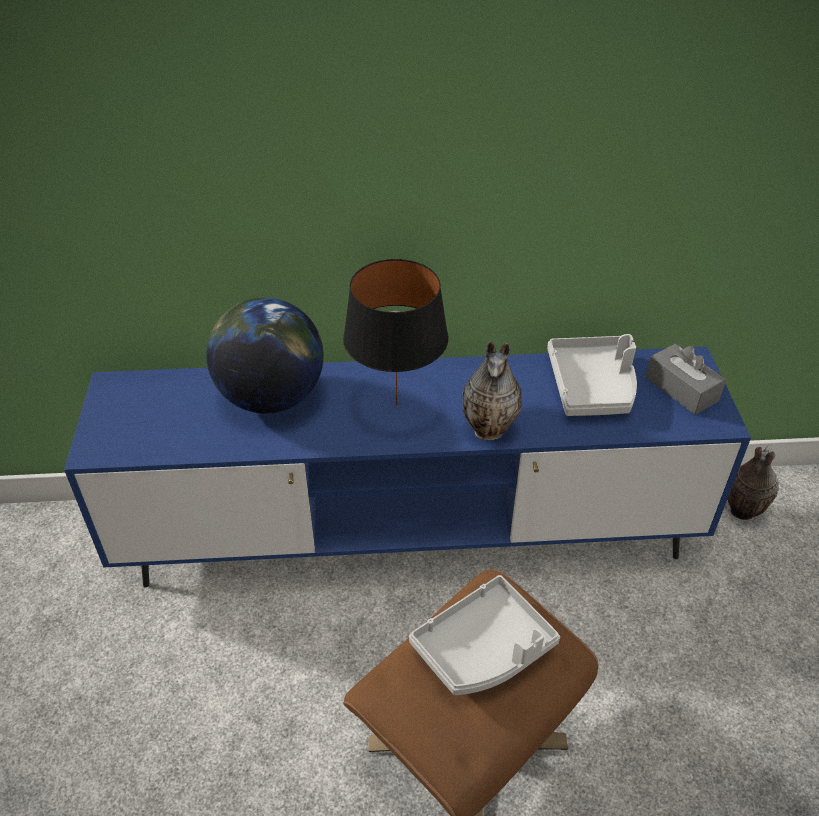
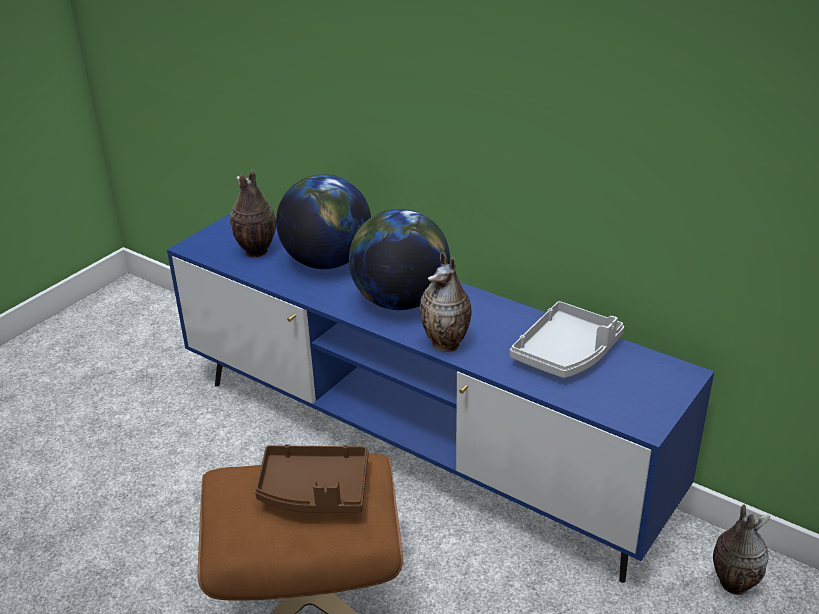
camera: 40 degrees right, 10 degrees down
black table lamp [343,259,449,407] -> globe [349,209,450,310]
grey tray [409,575,560,695] -> brown tray [255,445,368,513]
grey tissue box [646,344,726,415] -> none
none -> vase [230,169,276,258]

